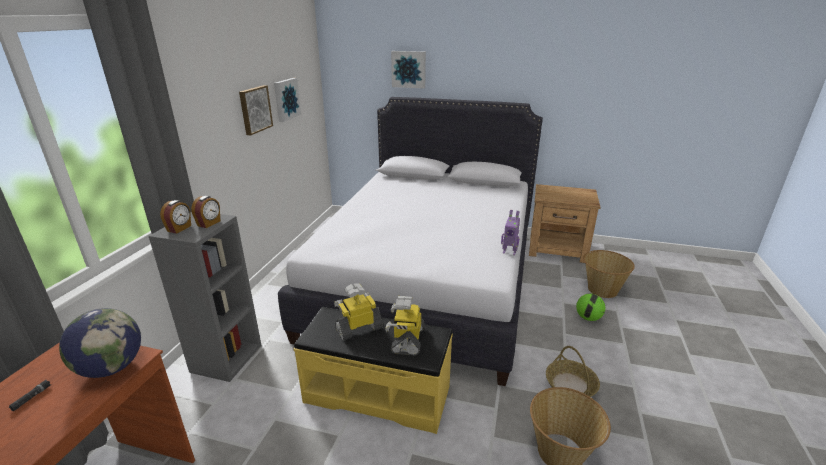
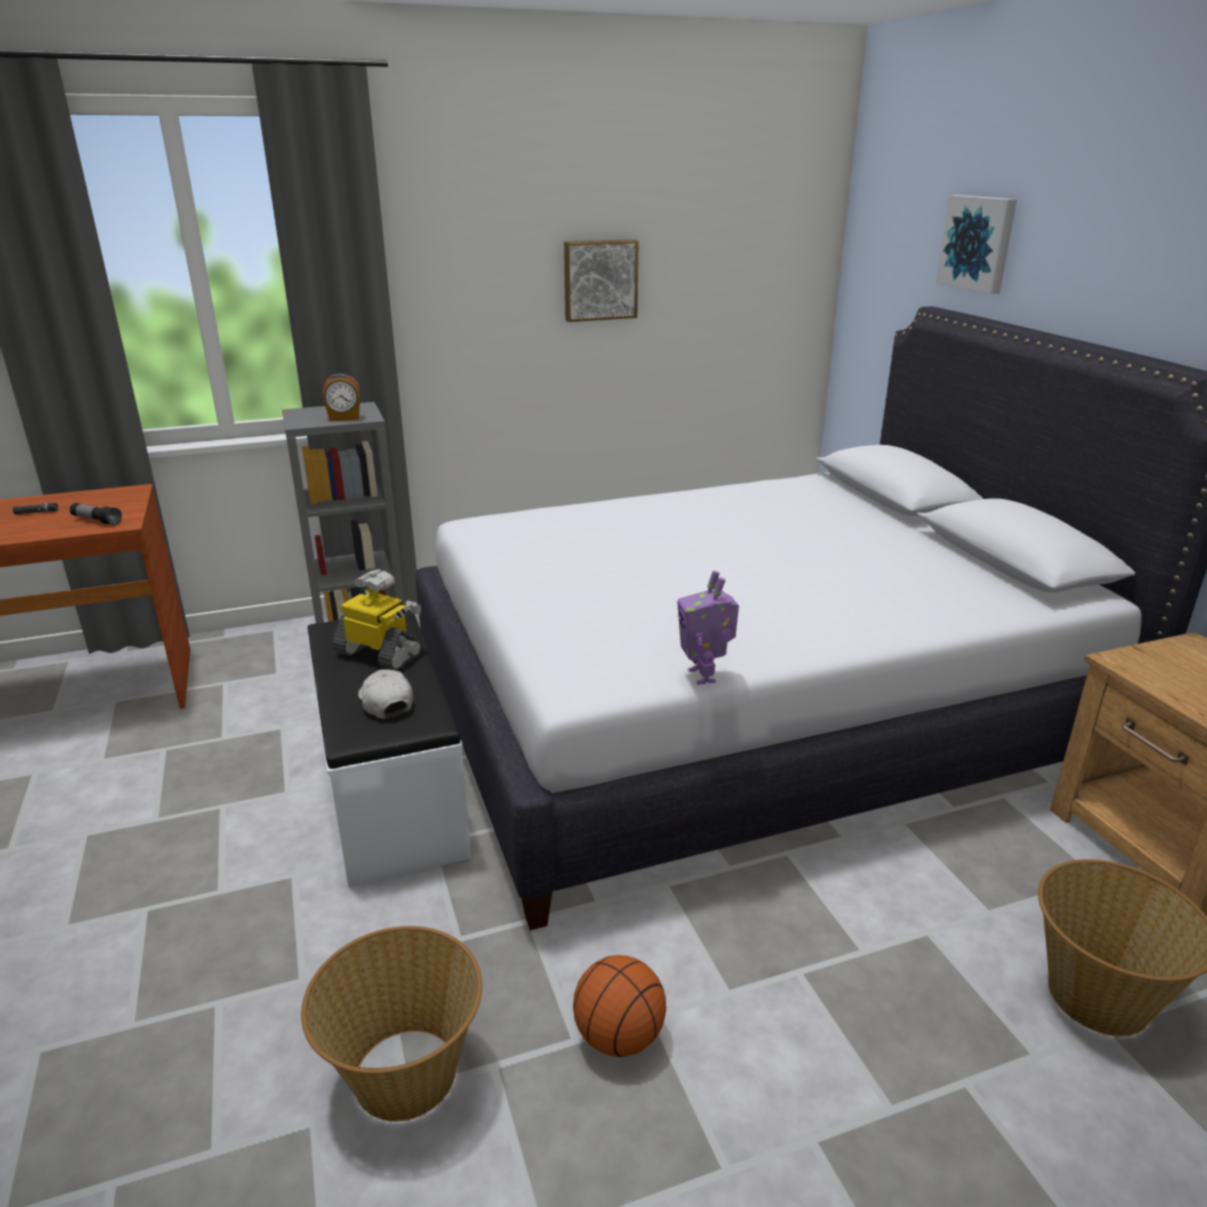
camera: 55 degrees right, 0 degrees up
globe [59,308,141,378] -> flashlight [70,503,122,525]
alarm clock [160,200,191,234] -> none
picture [274,78,301,122] -> none
yellow bench [294,307,453,434] -> white bench [308,609,471,887]
toy robot [385,296,425,356] -> white cap [358,669,413,719]
basket [546,346,600,397] -> basketball [573,955,666,1057]
football [576,294,605,321] -> none

